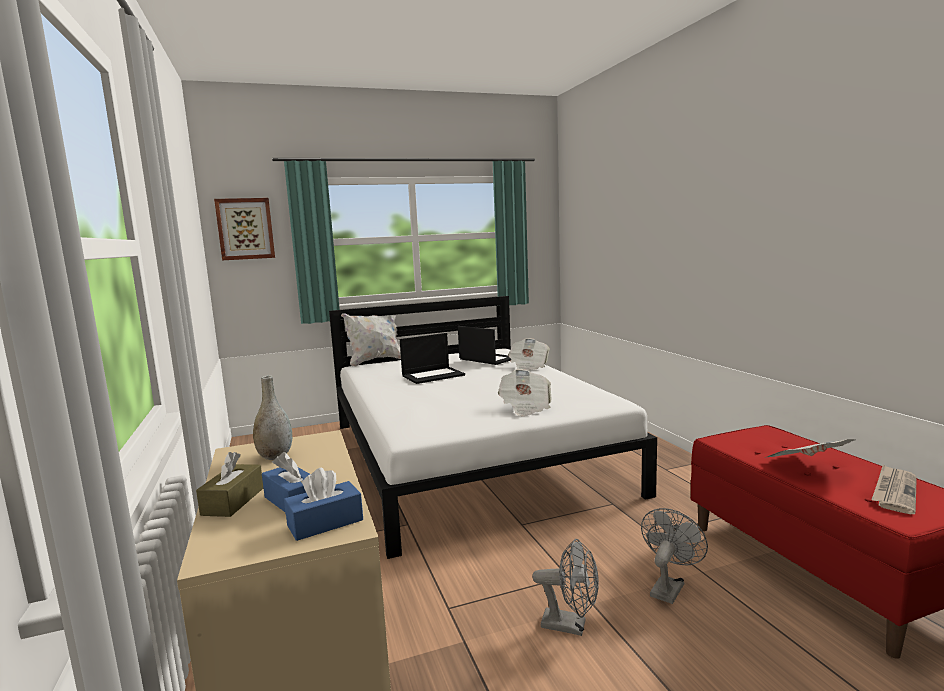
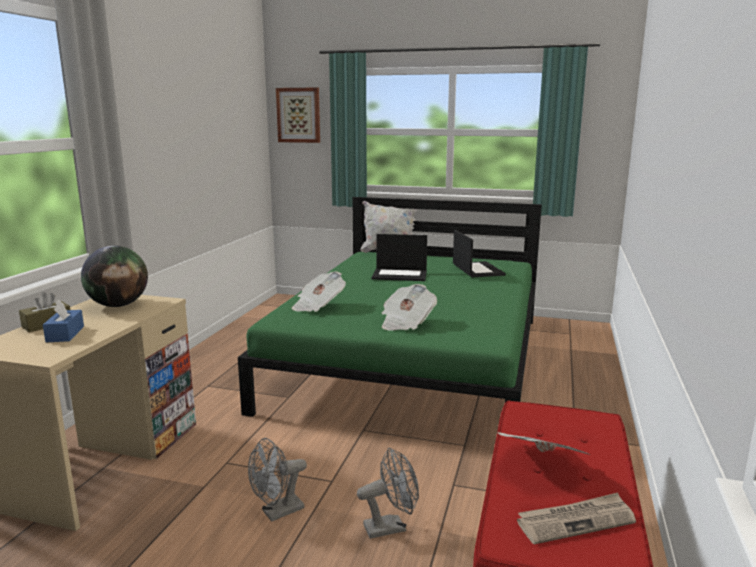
camera: 35 degrees right, 5 degrees up
grey vase [253,375,292,460] -> globe [81,246,148,307]
blue tissue box [284,467,363,541] -> none
white bed [329,296,657,559] -> green bed [238,197,542,417]
newspaper [508,338,550,371] -> newspaper moved to [292,271,346,312]
grey fan [532,539,599,636] -> grey fan turned 90 degrees clockwise [248,438,307,522]

